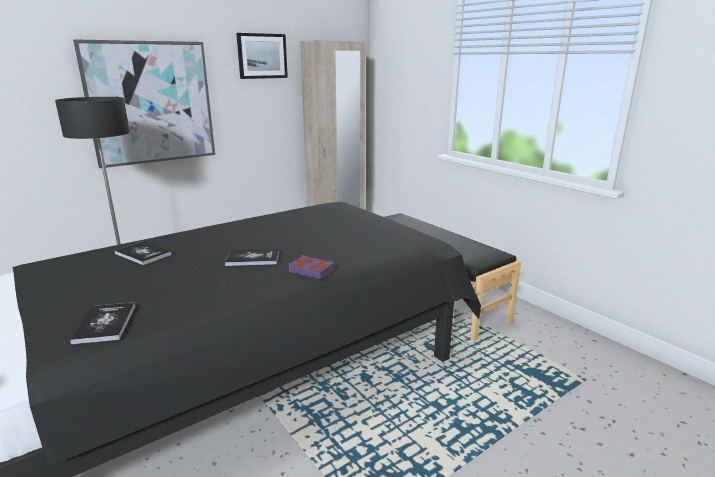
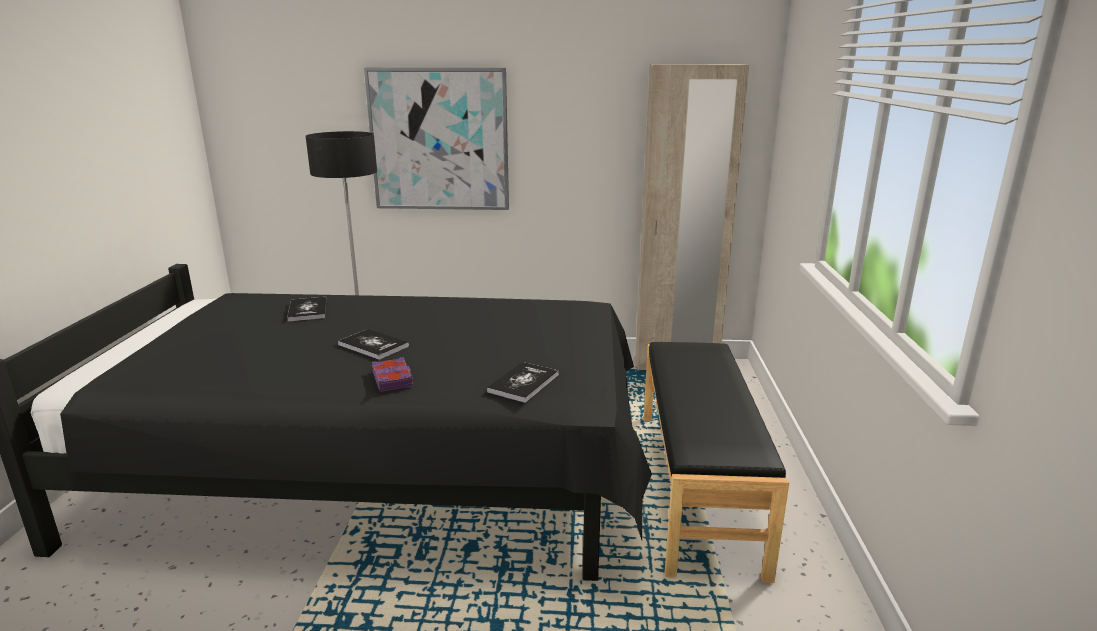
camera: 40 degrees right, 0 degrees up
book [70,302,136,345] -> book moved to [487,362,559,403]
picture [236,33,288,79] -> none

